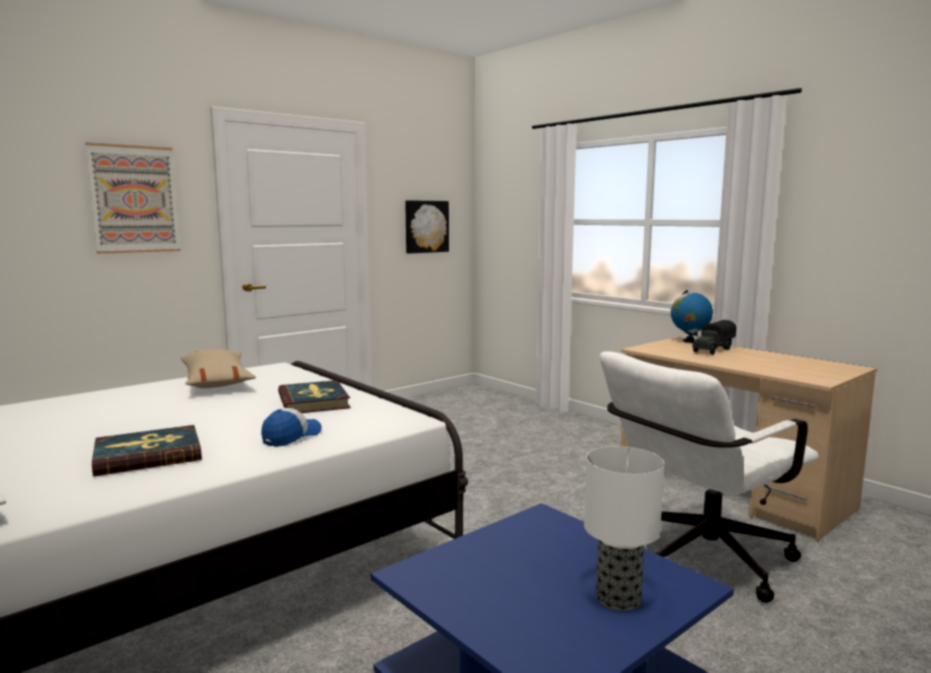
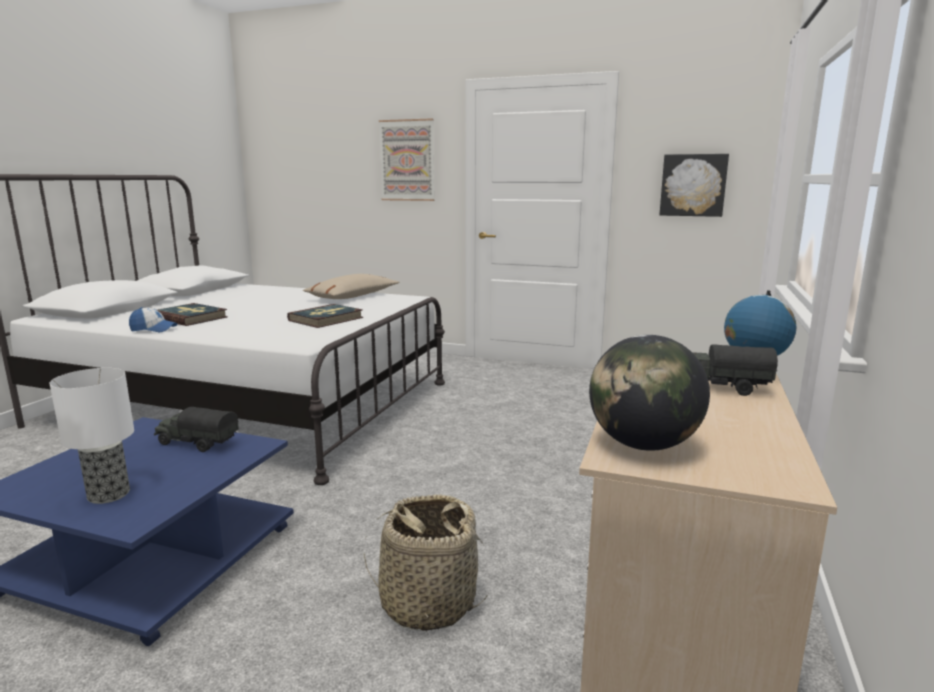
camera: 60 degrees right, 5 degrees up
cap [261,408,322,447] -> cap moved to [129,307,178,332]
white office chair [600,352,819,603] -> basket [364,494,488,631]
none -> toy truck [154,407,239,452]
none -> globe [589,335,710,451]

